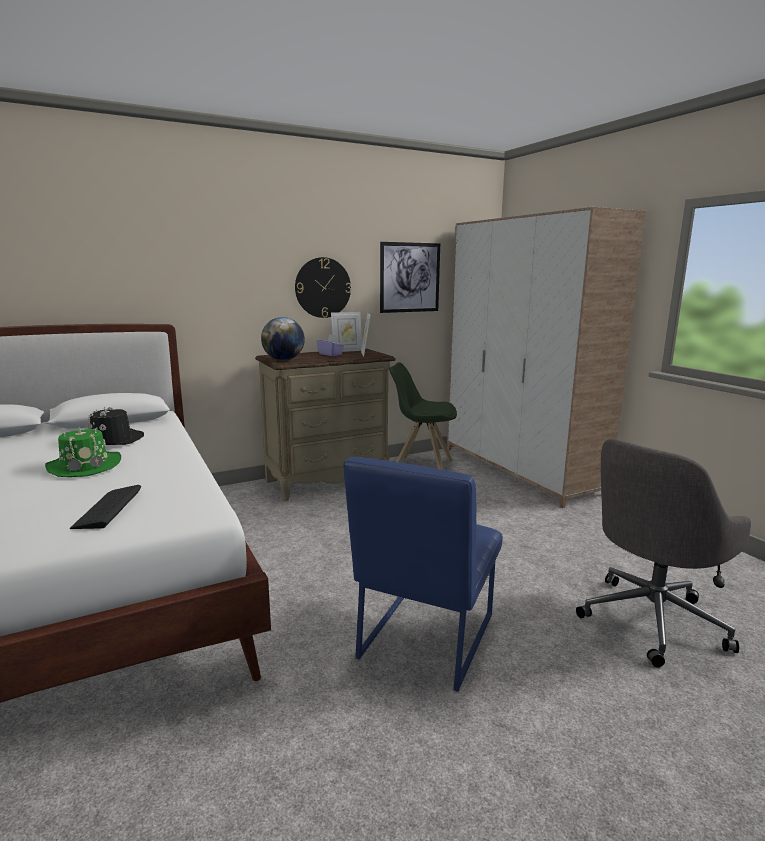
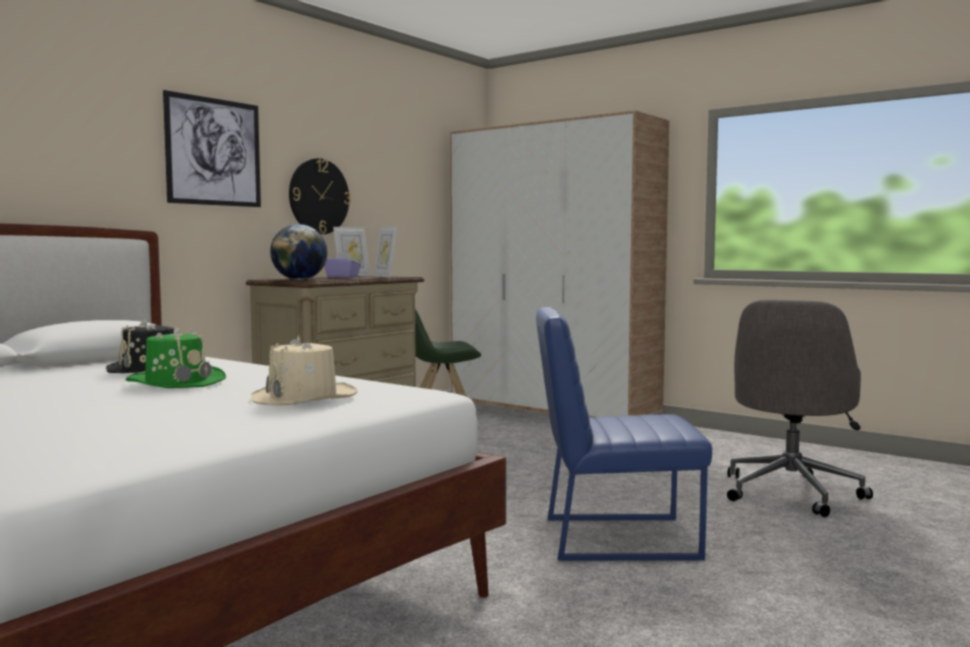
camera: 25 degrees left, 10 degrees down
keyboard [70,485,141,529] -> beige hat [251,335,357,405]
blue chair [344,457,503,692] -> blue chair turned 90 degrees clockwise [536,307,712,561]
picture [380,242,440,313] -> picture moved to [163,90,261,207]

